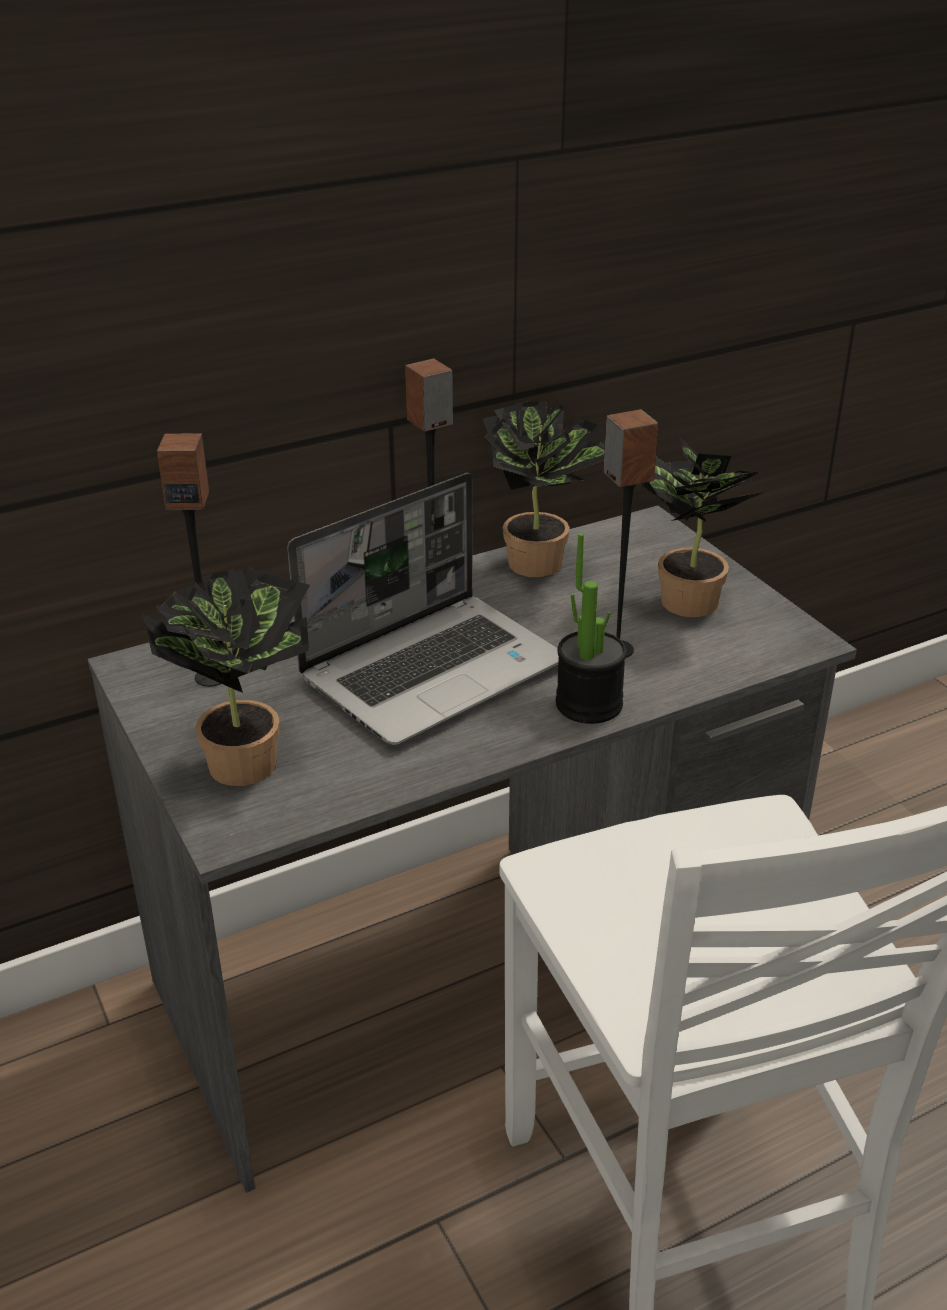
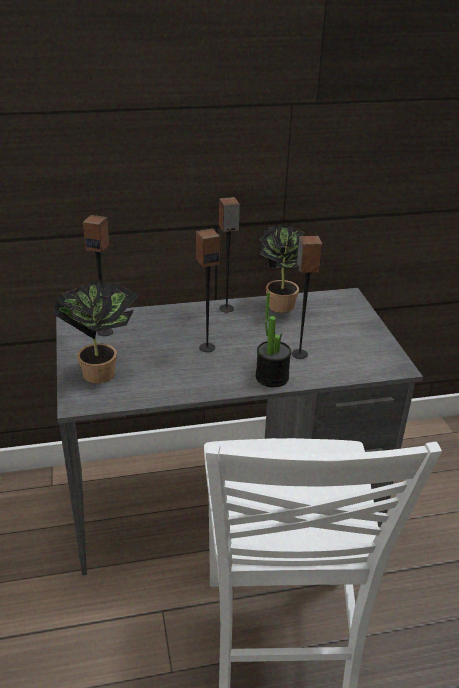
camera: 15 degrees right, 0 degrees up
laptop [287,473,559,745] -> speaker [196,228,220,352]
potted plant [640,436,764,617] -> none

